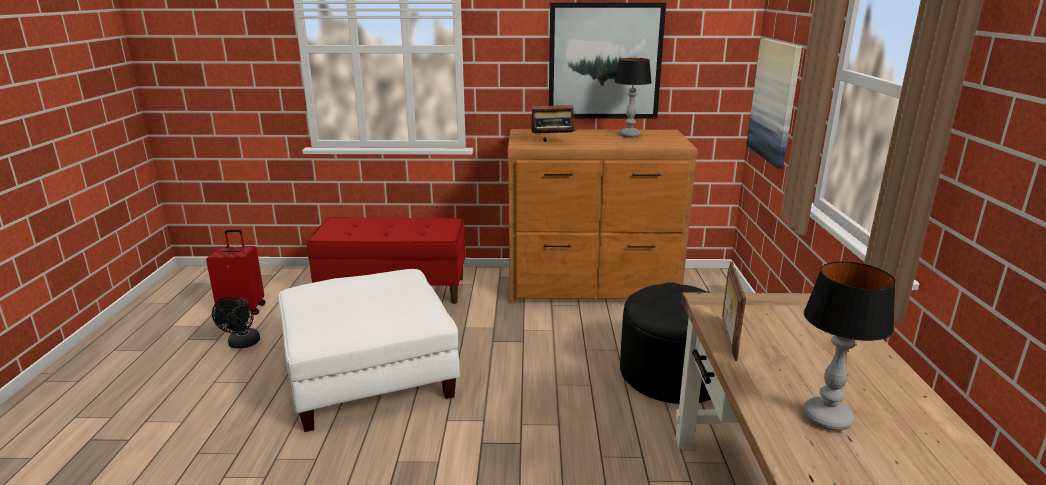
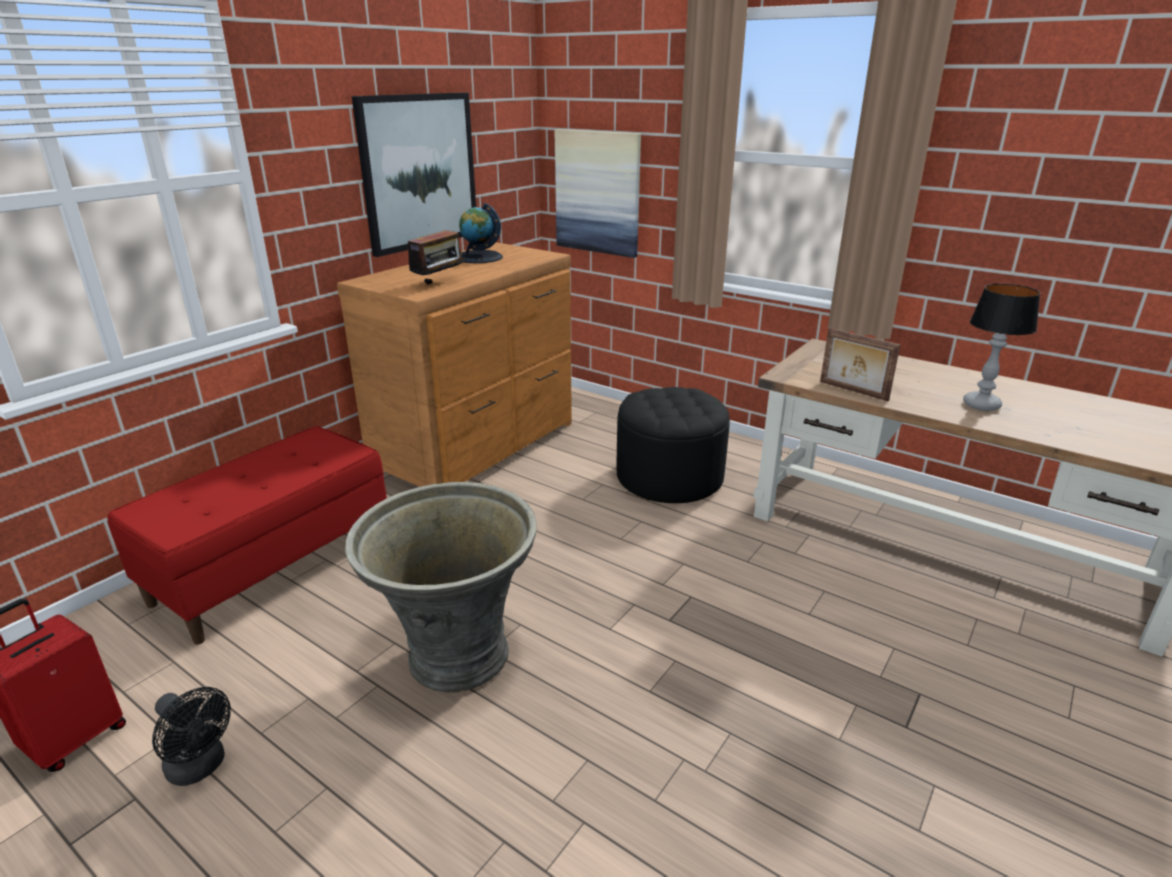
camera: 55 degrees left, 5 degrees up
white ottoman [278,269,460,432] -> grey planter [345,482,537,693]
table lamp [615,58,652,138] -> globe [459,203,503,263]

